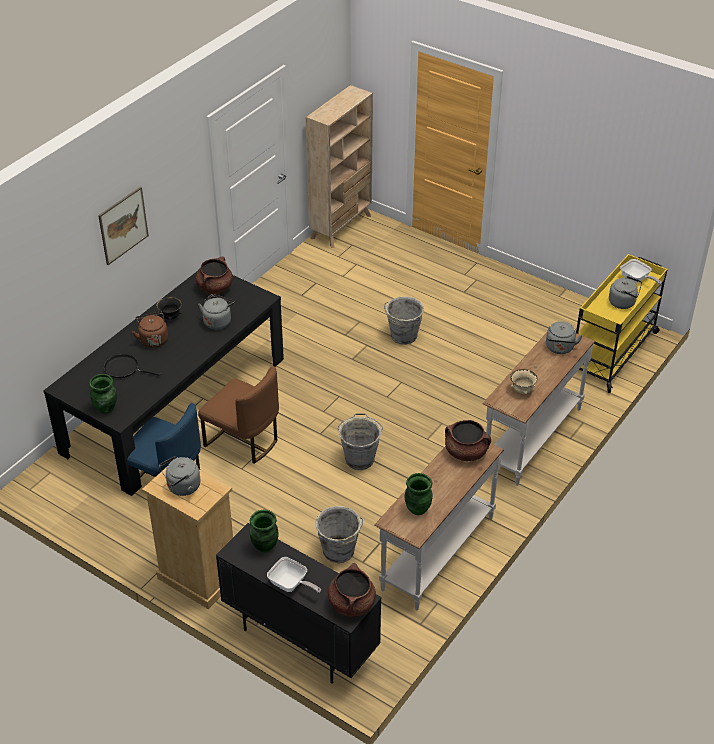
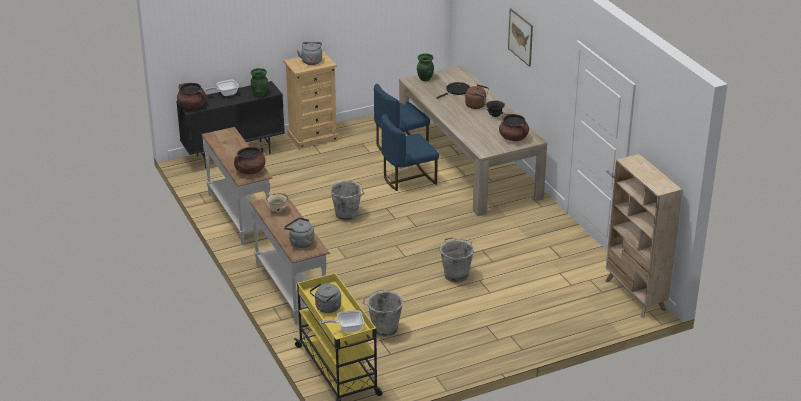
camera: 120 degrees right, 10 degrees down
black dining table [43,272,284,496] -> beige dining table [399,65,548,216]
grey kettle [198,294,235,330] -> none
brown chair [198,366,279,464] -> blue chair [381,114,439,191]
grey bucket [316,506,363,563] -> grey bucket moved to [363,290,403,337]
green vase [404,473,433,515] -> none

